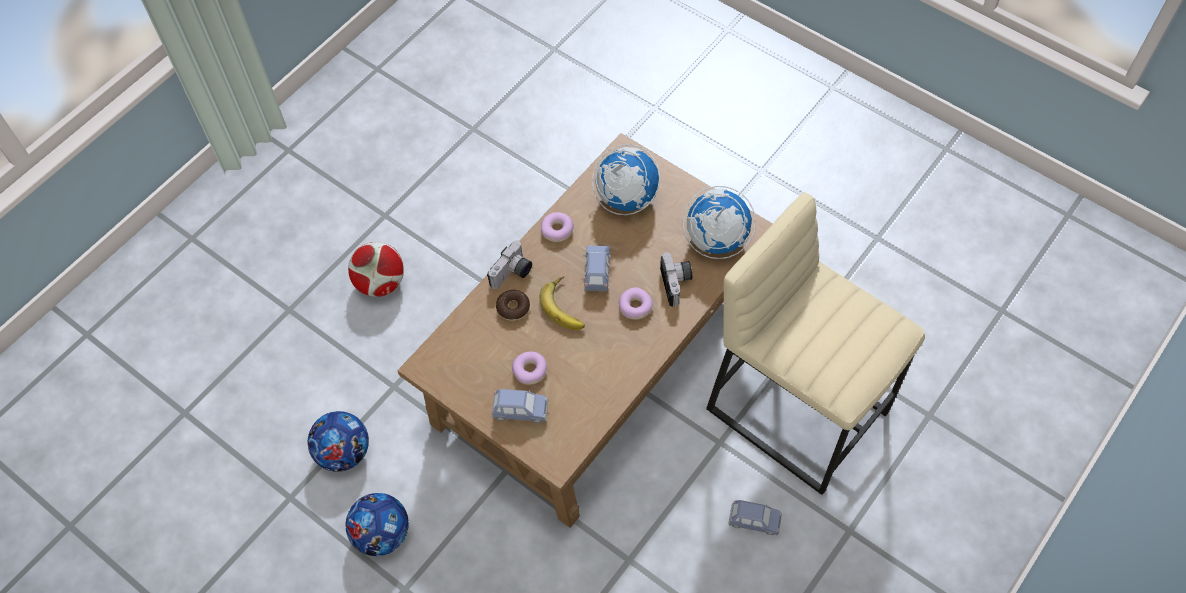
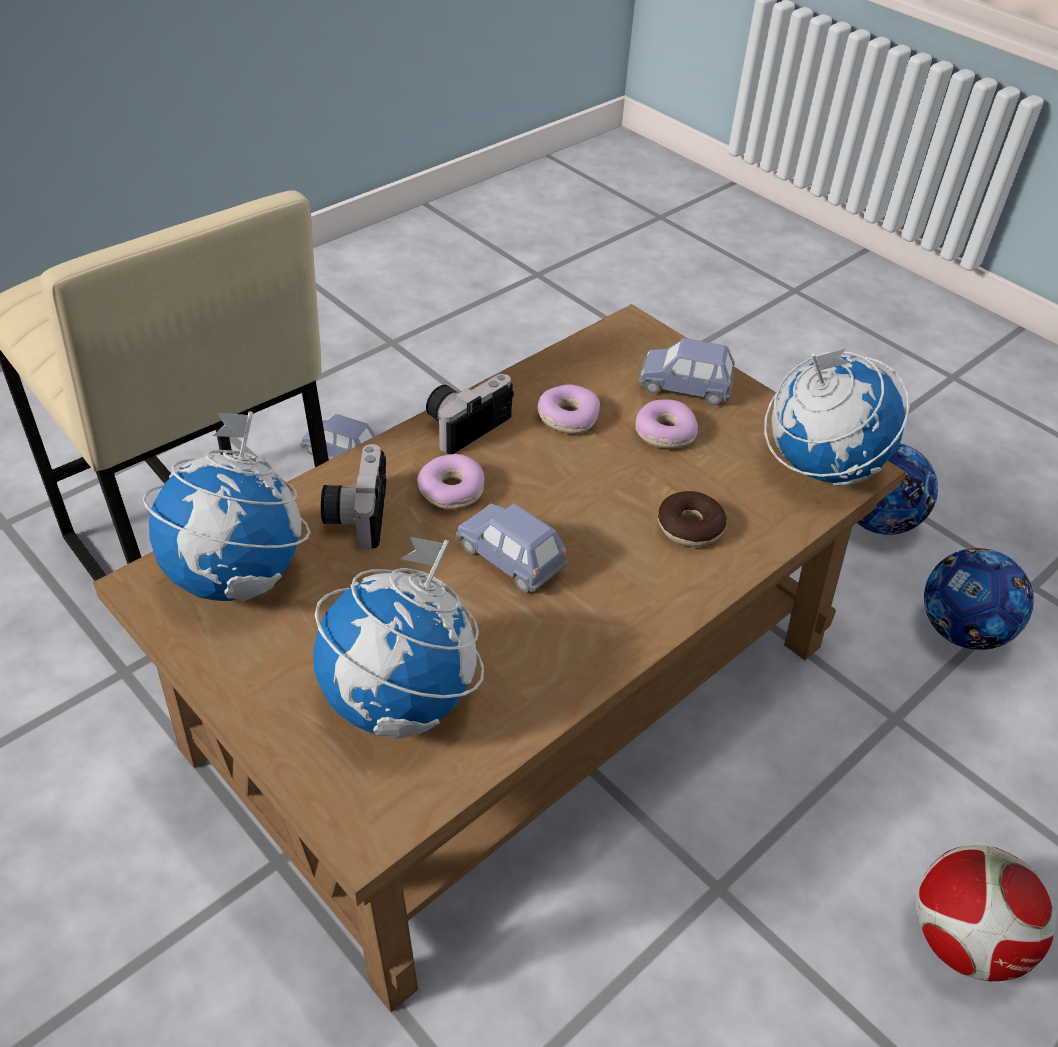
camera: 175 degrees left, 15 degrees down
camera [487,240,532,289] -> camera moved to [426,374,514,454]
banana [540,276,585,330] -> none
donut [541,212,574,242] -> donut moved to [538,385,600,434]
blue toy car [583,245,612,292] -> blue toy car turned 120 degrees clockwise [456,504,567,593]
none -> globe [764,348,910,486]

